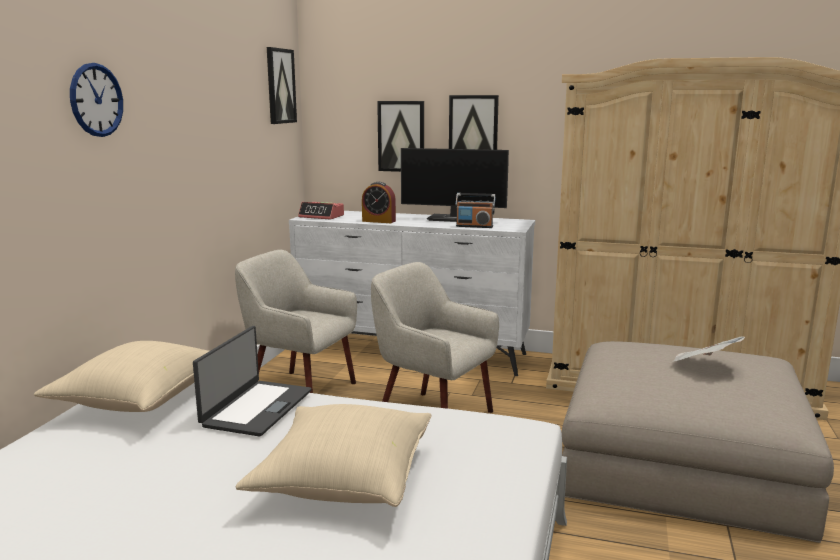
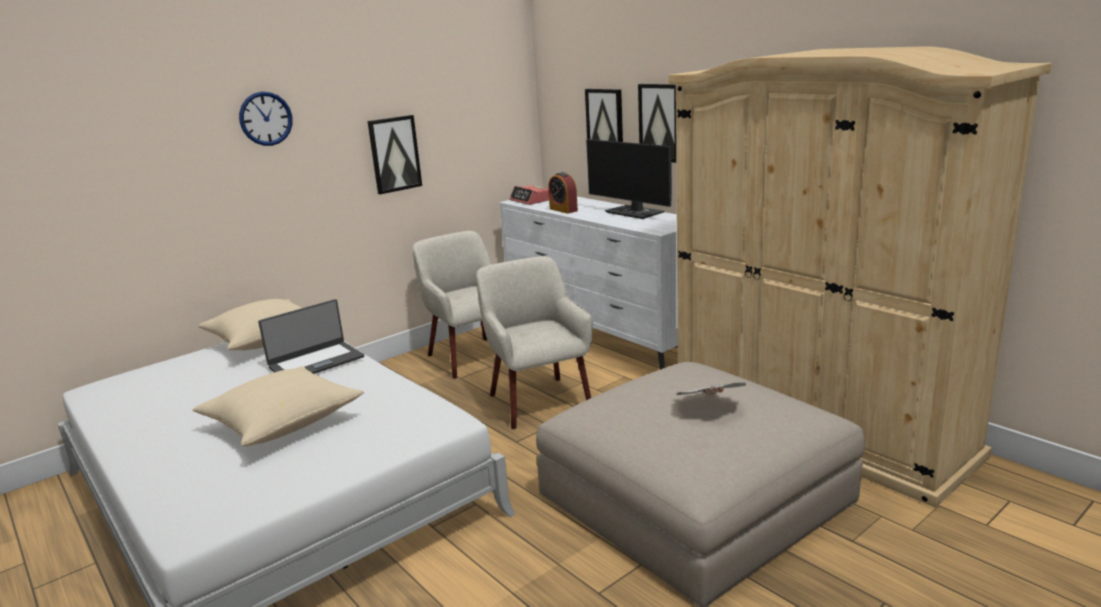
camera: 35 degrees right, 5 degrees up
picture [267,47,297,124] -> picture moved to [367,115,422,194]
radio [455,193,496,228] -> none

